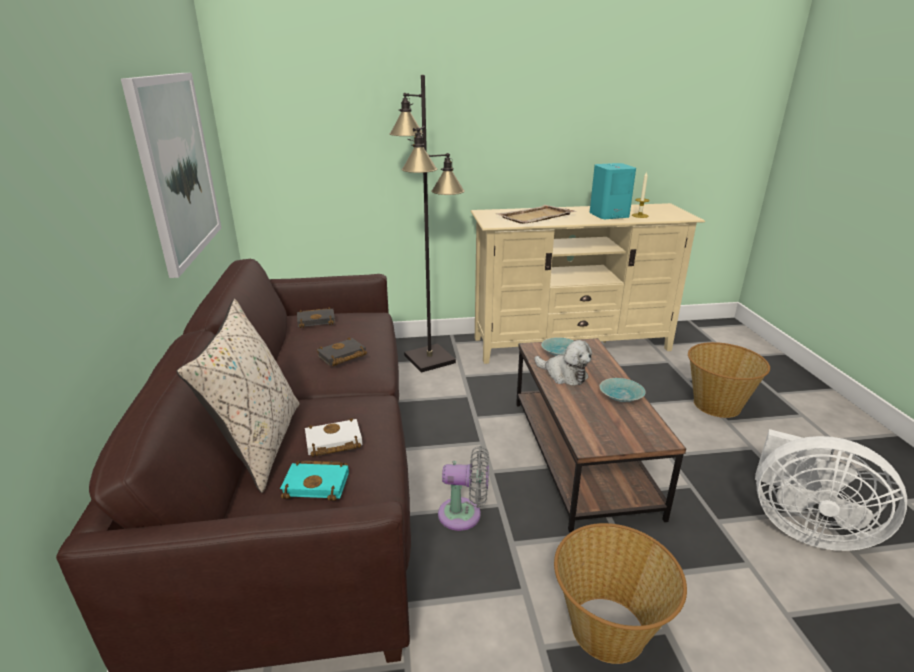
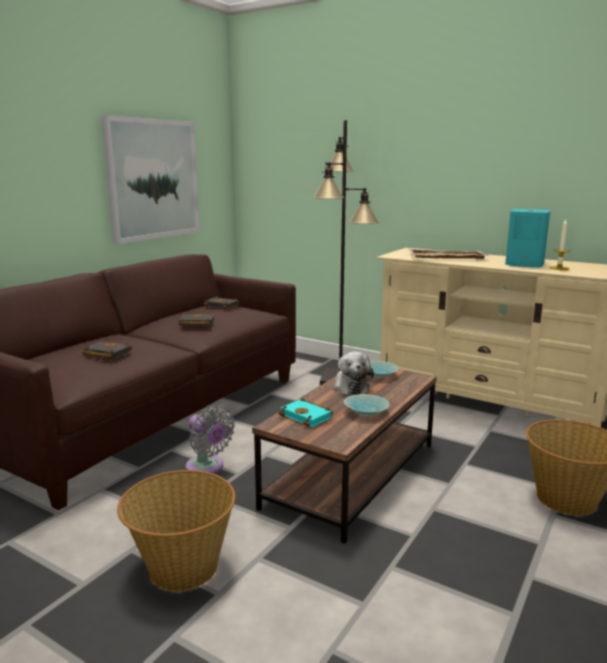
camera: 40 degrees right, 10 degrees down
beige pillow [176,299,300,493] -> none
turquoise book [280,461,349,501] -> turquoise book moved to [279,398,333,427]
white book [305,418,362,457] -> black book [82,340,132,360]
white fan [755,429,907,551] -> none

